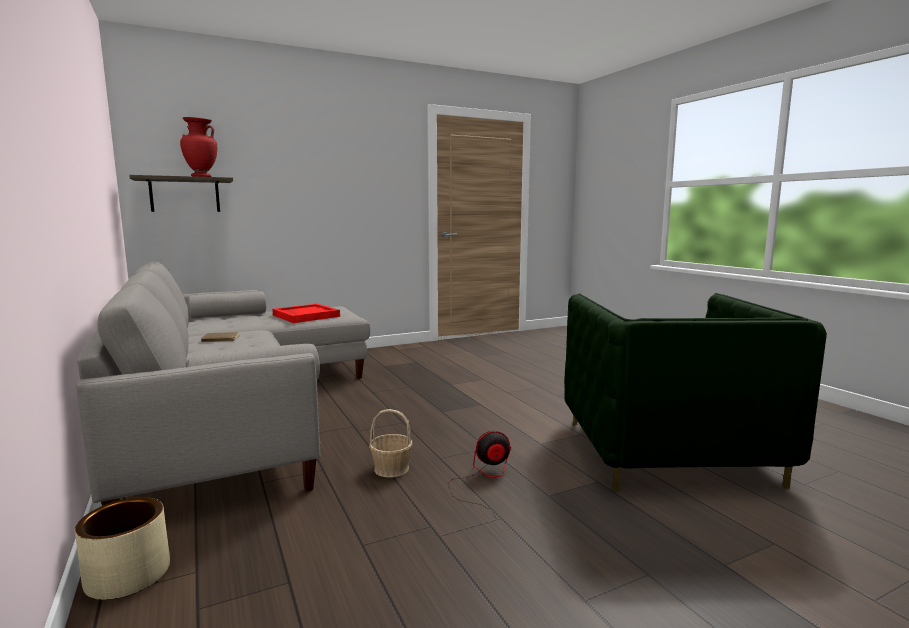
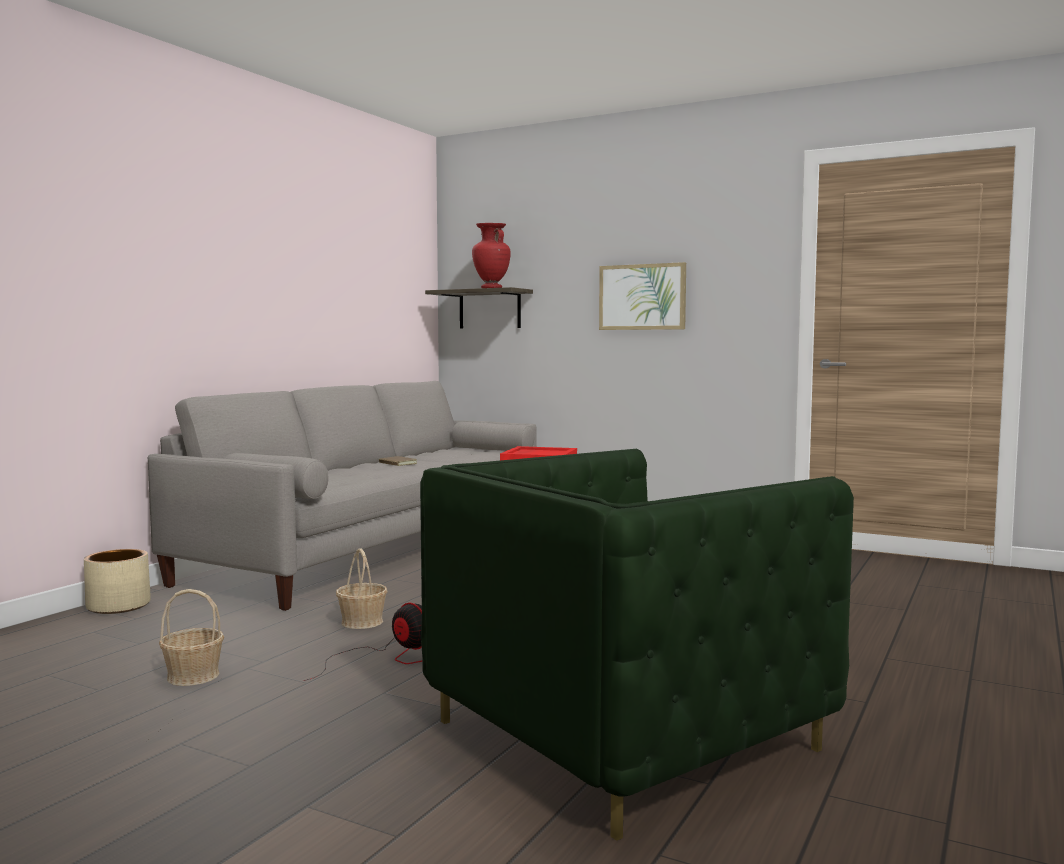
camera: 55 degrees right, 5 degrees down
none -> basket [159,589,224,686]
none -> picture [599,262,686,330]

